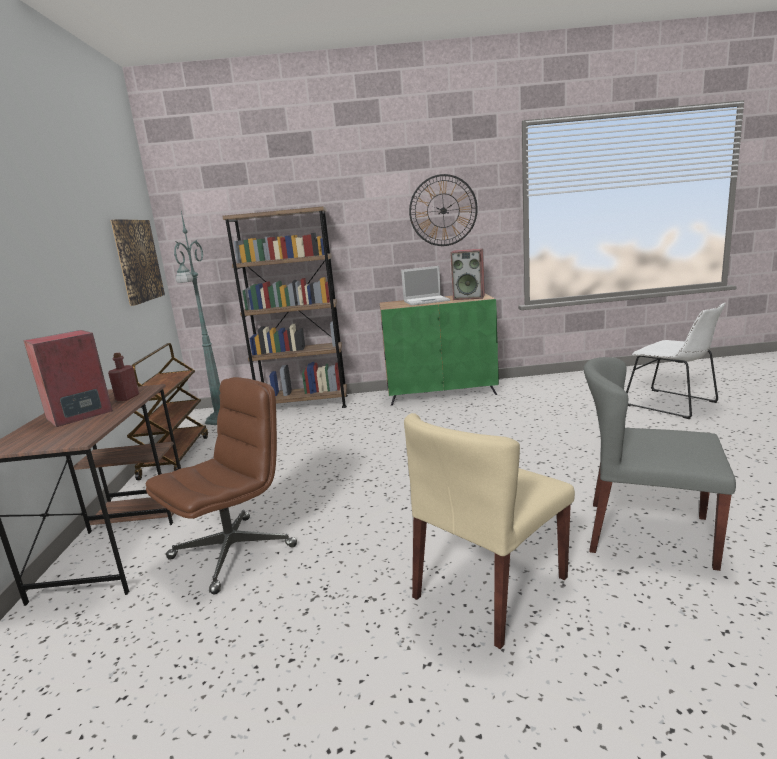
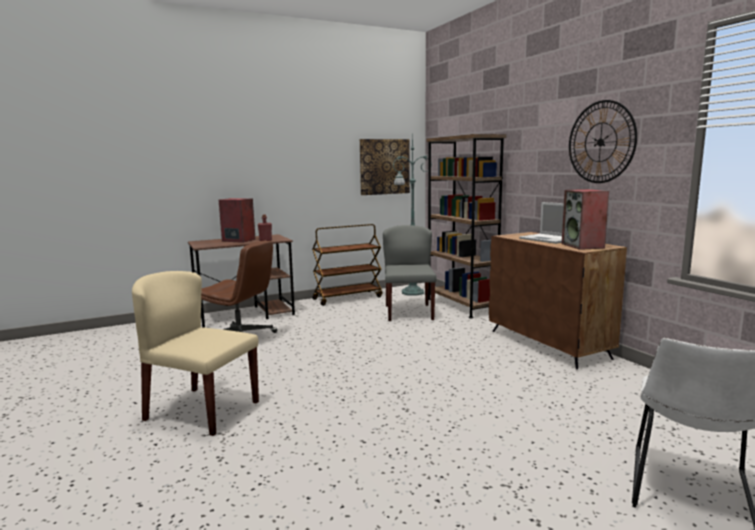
camera: 65 degrees right, 5 degrees down
green cabinet [380,293,499,406] -> brown cabinet [489,232,627,369]
grey chair [584,357,736,571] -> grey chair moved to [383,225,437,321]

